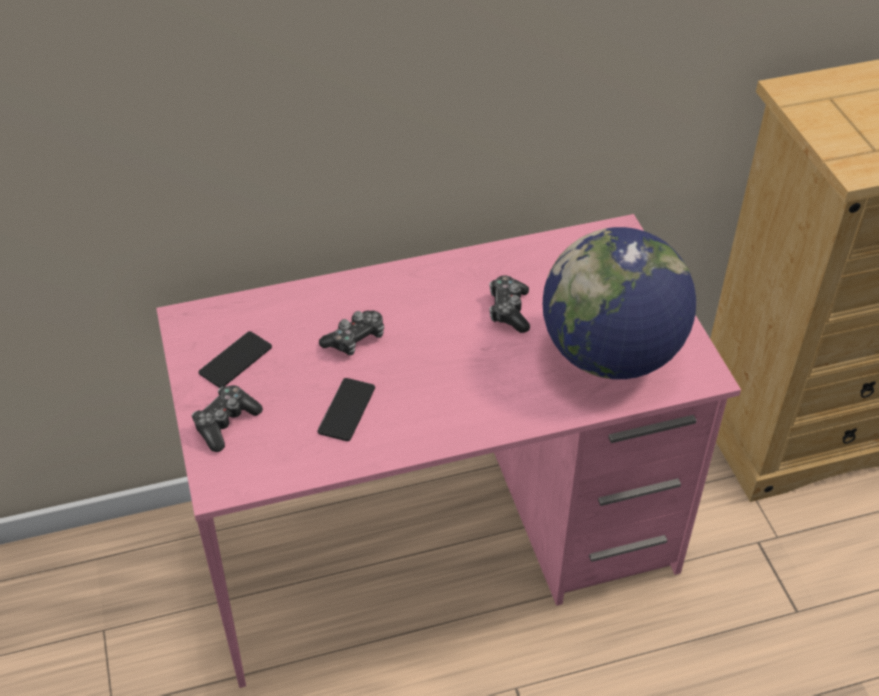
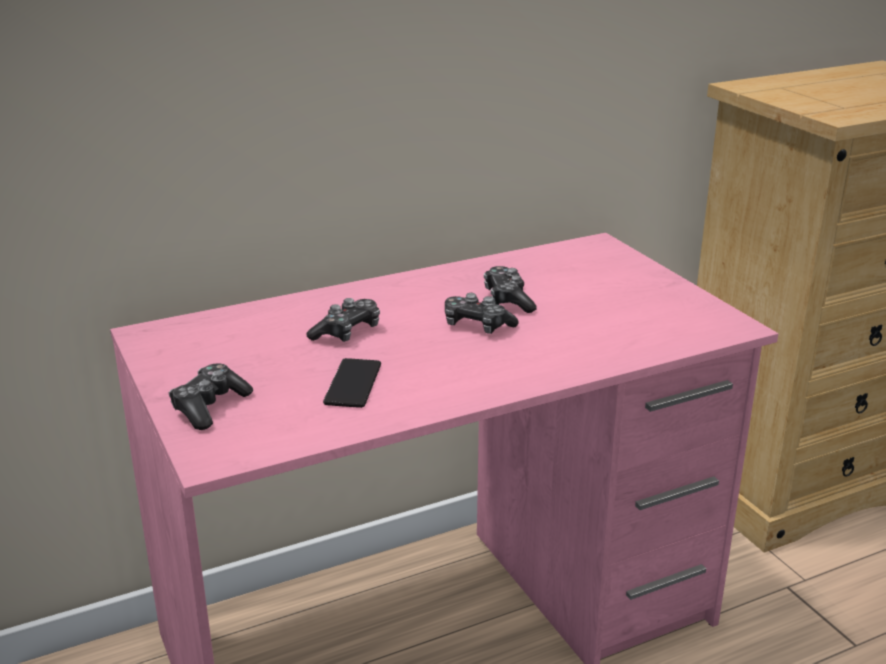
camera: 10 degrees left, 20 degrees down
phone [198,331,272,388] -> none
globe [543,227,696,379] -> none
none -> game controller [445,293,519,334]

